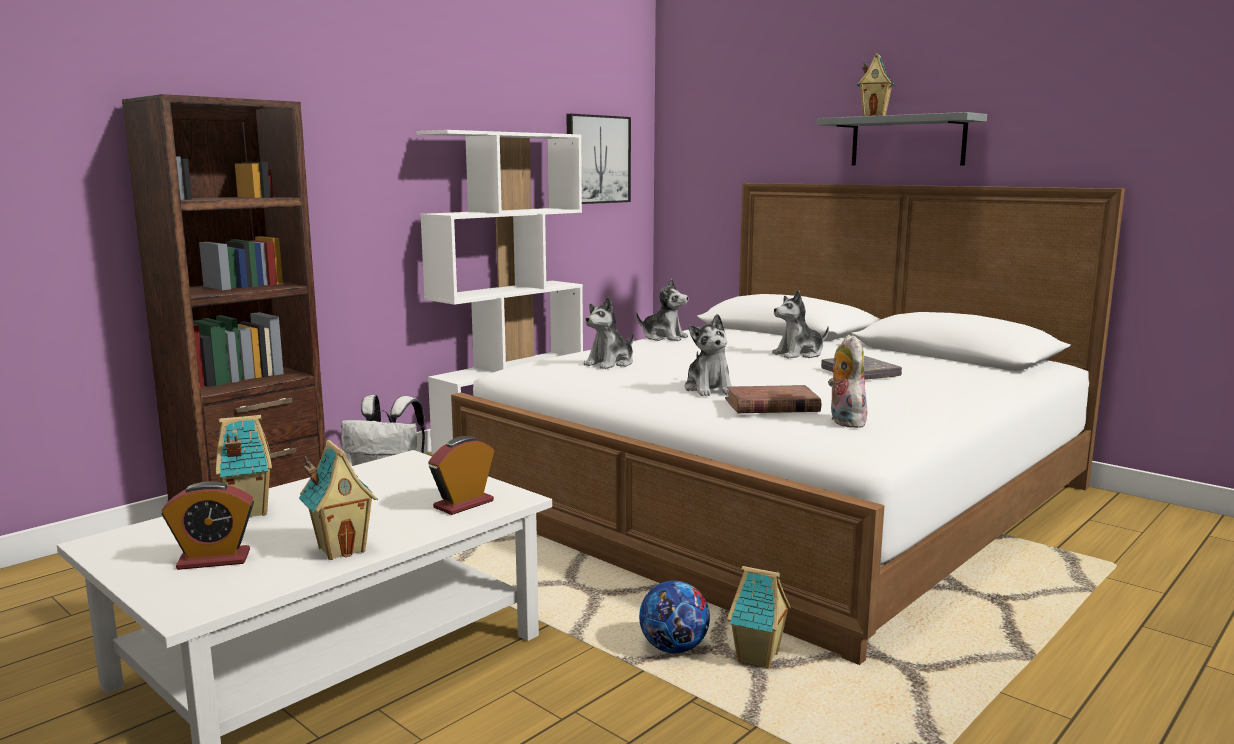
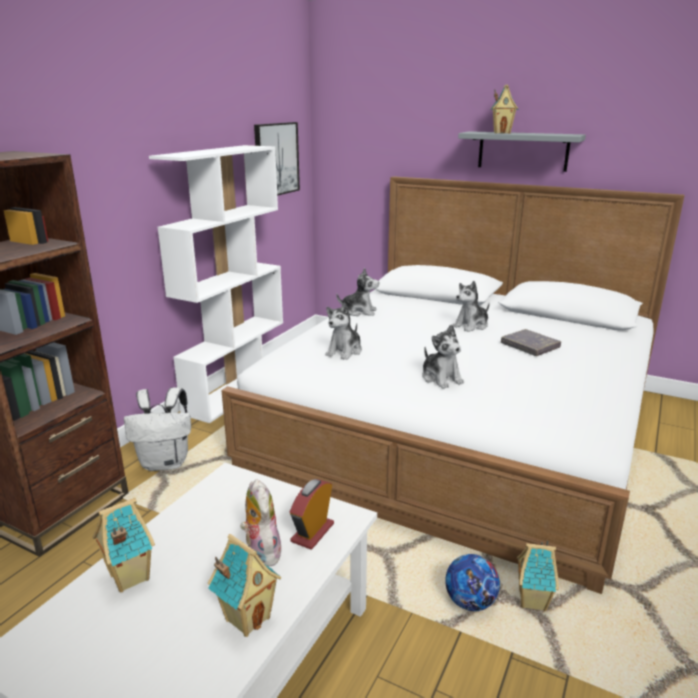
camera: 15 degrees left, 10 degrees up
alarm clock [162,481,254,570] -> none
brown book [725,385,821,413] -> none
plush toy [828,335,868,428] -> plush toy moved to [240,479,281,566]

